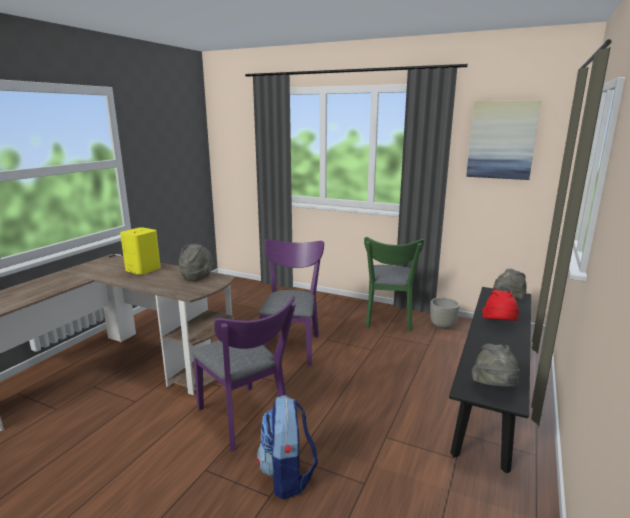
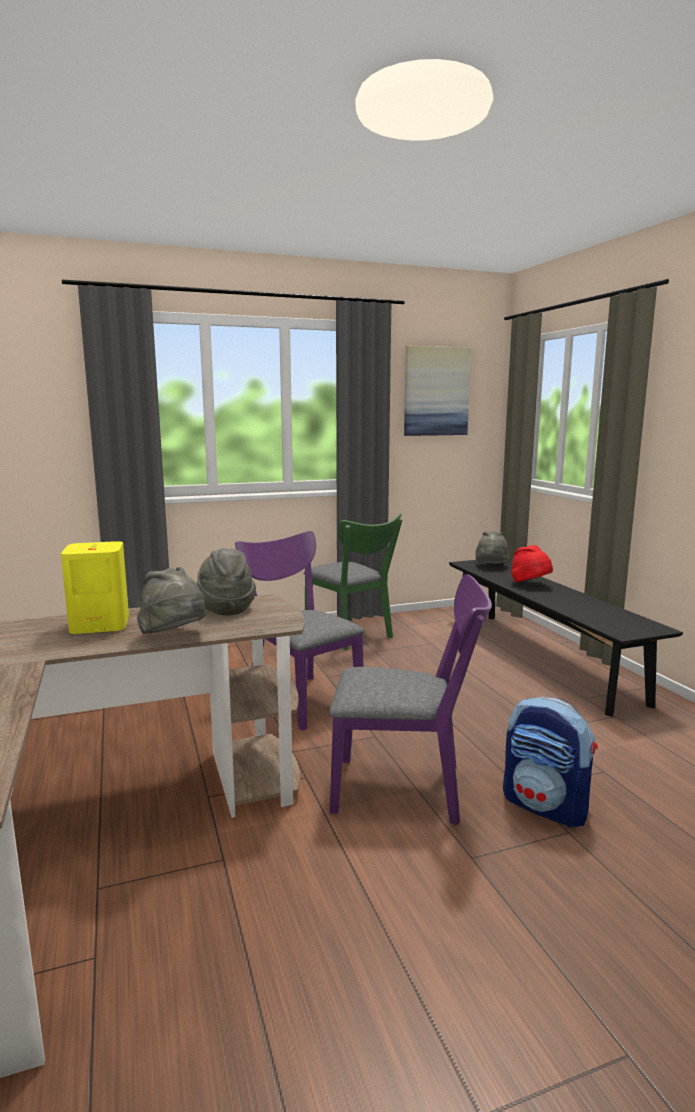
camera: 45 degrees left, 5 degrees down
grey planter [430,298,459,329] -> none
grey hat [472,344,520,387] -> grey hat moved to [137,567,206,634]

